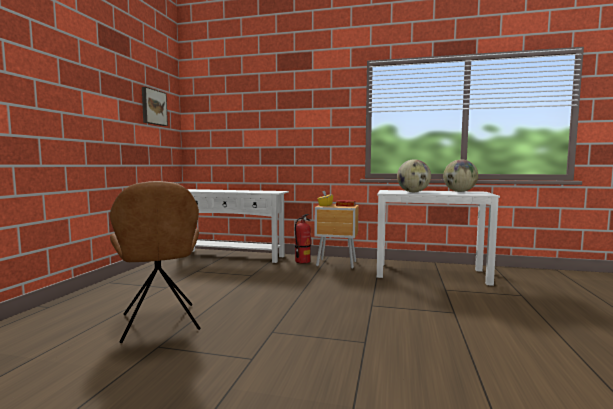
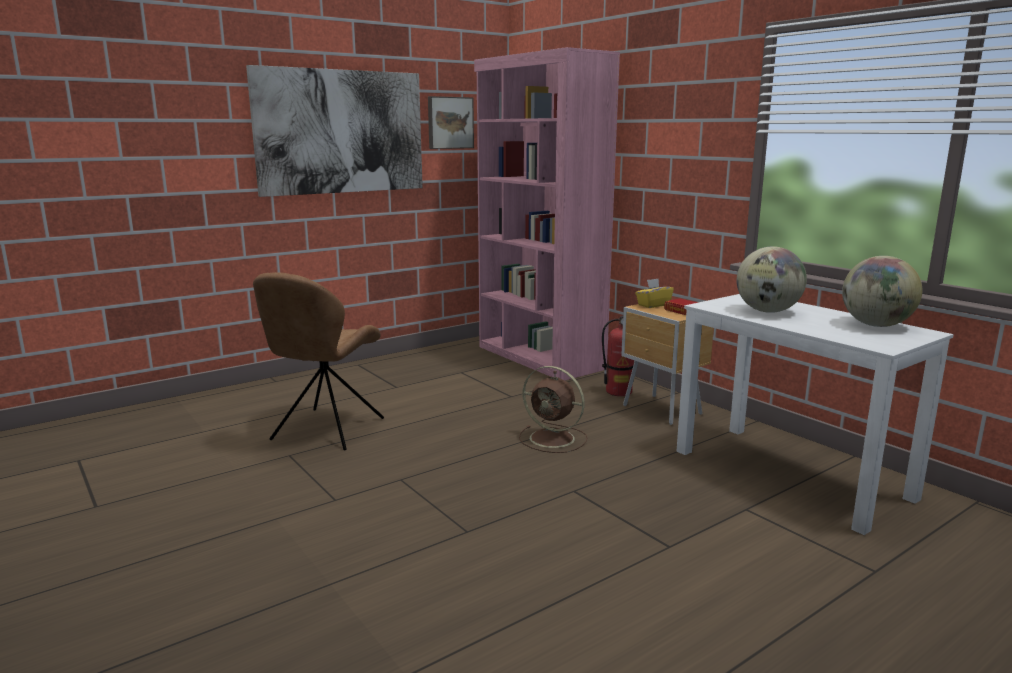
camera: 40 degrees right, 10 degrees up
white console table [187,189,289,263] -> pink bookcase [474,47,620,380]
none -> picture [246,65,423,197]
none -> brown fan [519,366,587,453]

